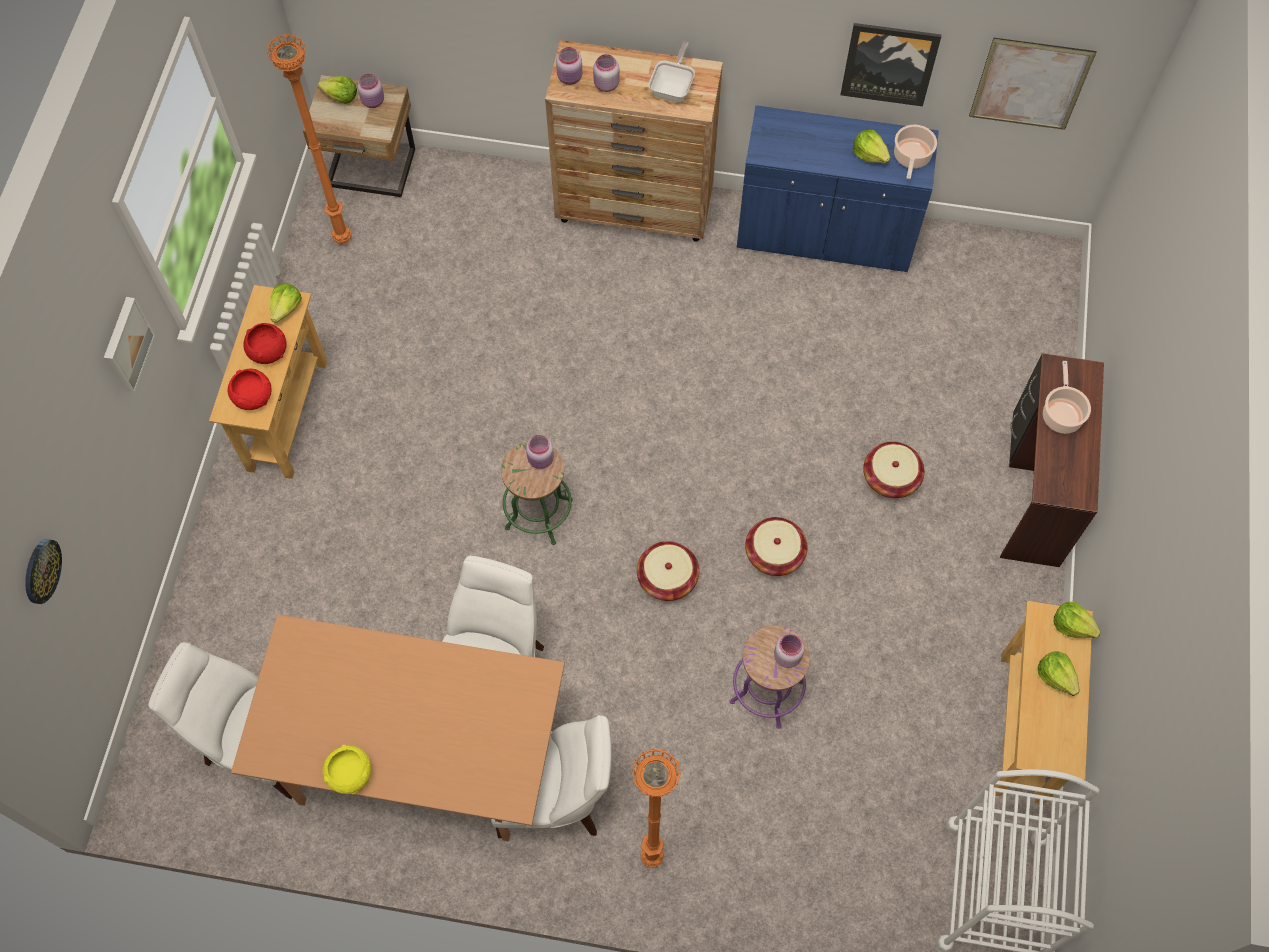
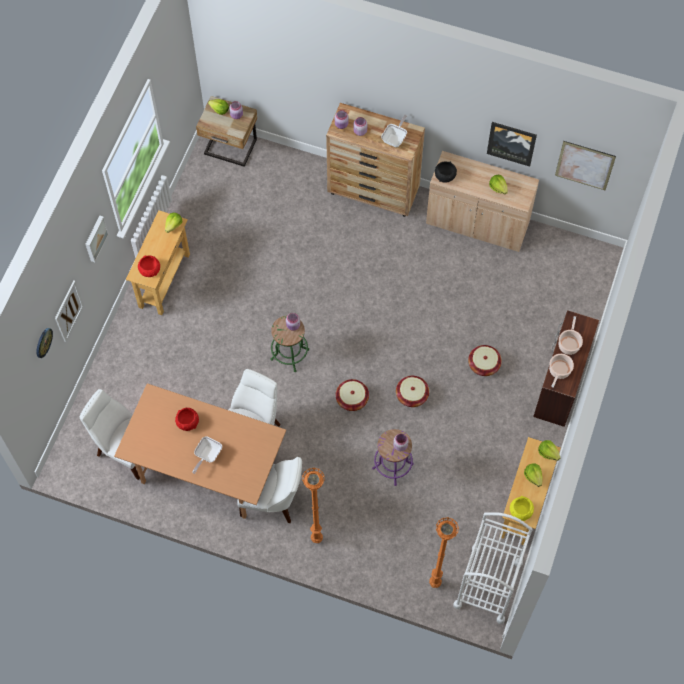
camera: 10 degrees right, 0 degrees up
red bowl [243,323,287,364] -> red bowl moved to [175,408,199,431]
orange floor lamp [267,34,351,244] -> orange floor lamp moved to [429,517,459,588]
yellow bowl [323,745,371,794] -> yellow bowl moved to [510,496,534,521]
blue cabinet [737,105,939,272] -> beige cabinet [426,151,539,252]
cooking pot [894,125,937,179] -> cooking pot moved to [549,354,574,388]
none -> picture [55,280,84,342]
none -> frying pan [192,436,222,474]
none -> black bowl [435,161,457,183]

